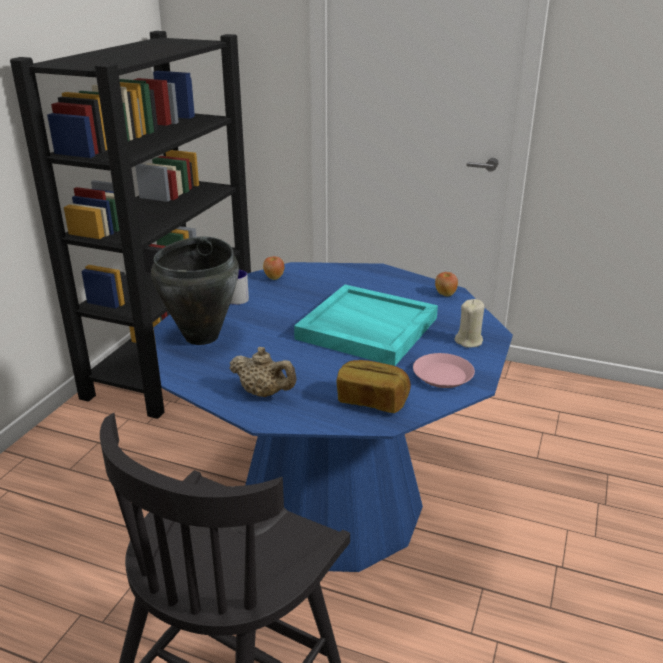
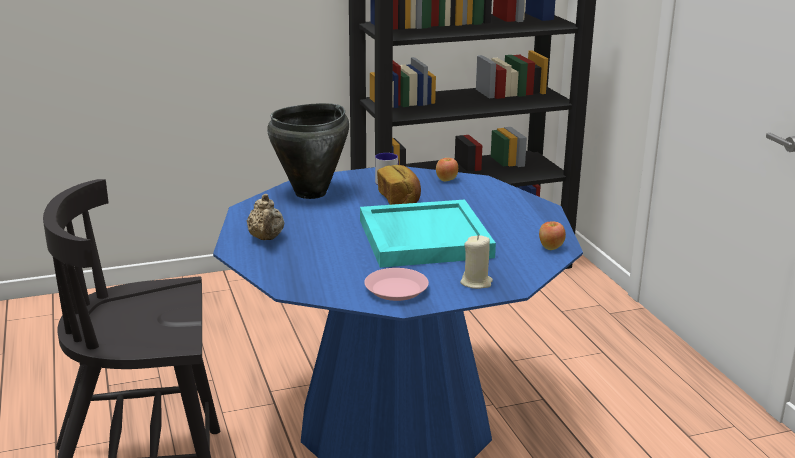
camera: 50 degrees right, 5 degrees down
bread [337,360,411,413] -> bread moved to [377,165,421,205]

